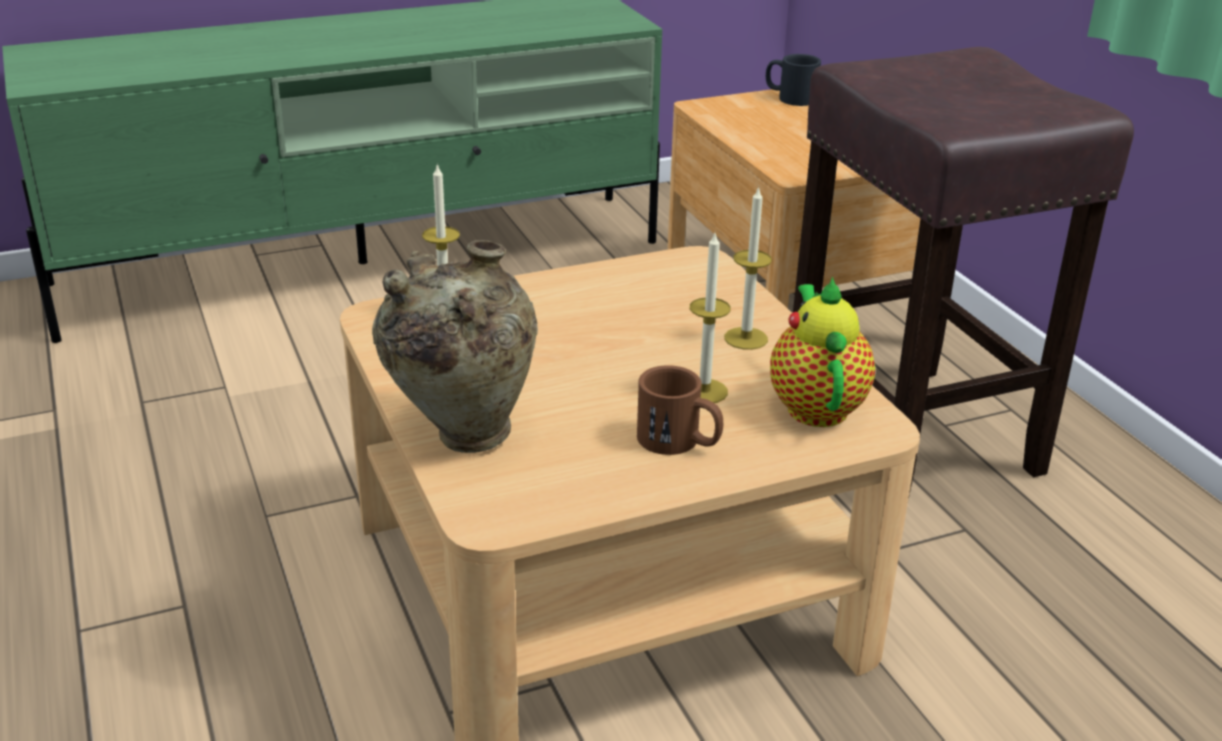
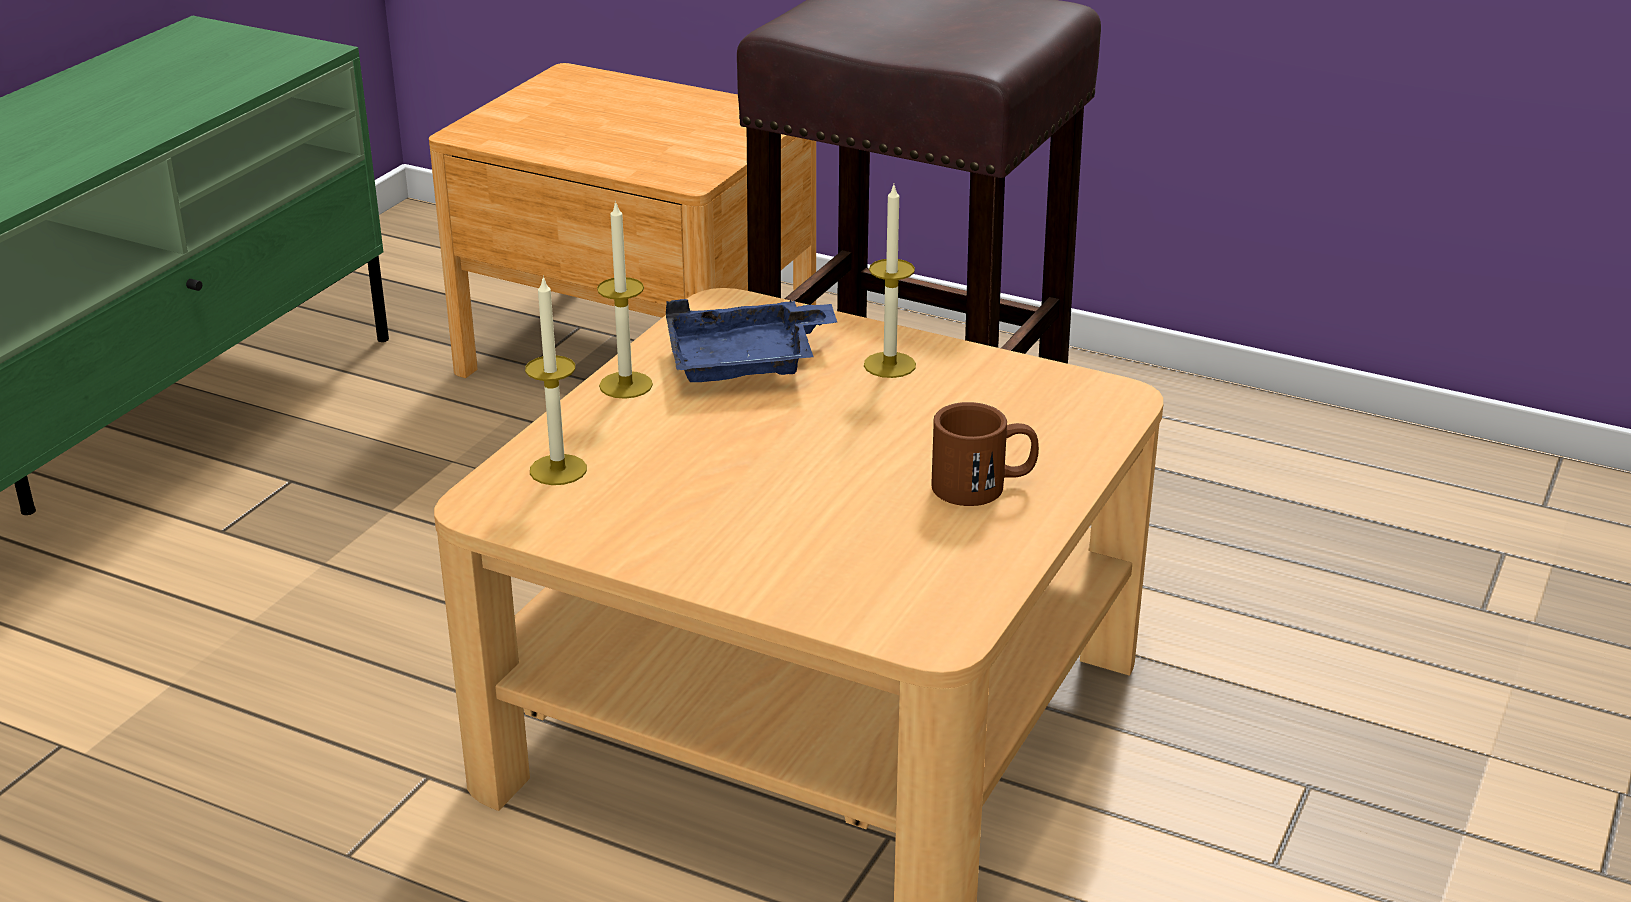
camera: 40 degrees left, 0 degrees up
beige vase [372,240,538,453] -> none
candle [690,233,731,403] -> candle moved to [597,200,653,399]
black mug [766,54,821,106] -> none
teapot [770,277,875,427] -> none
none -> blue tray [666,299,837,382]

